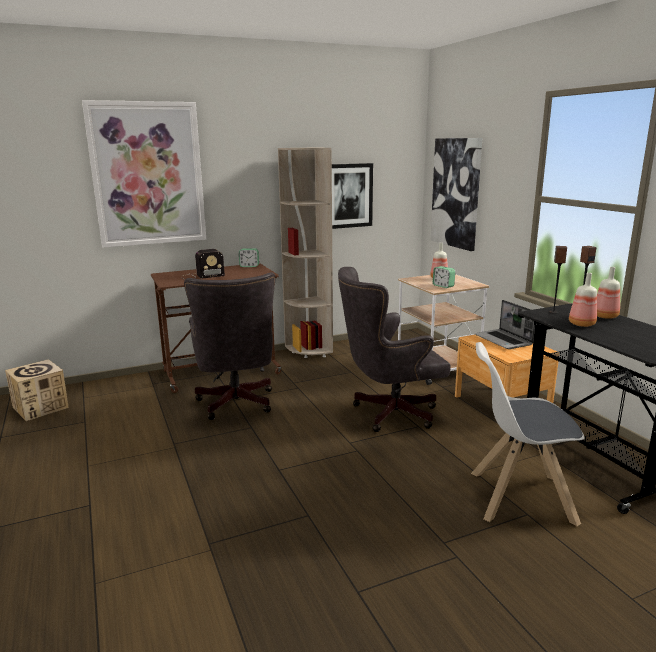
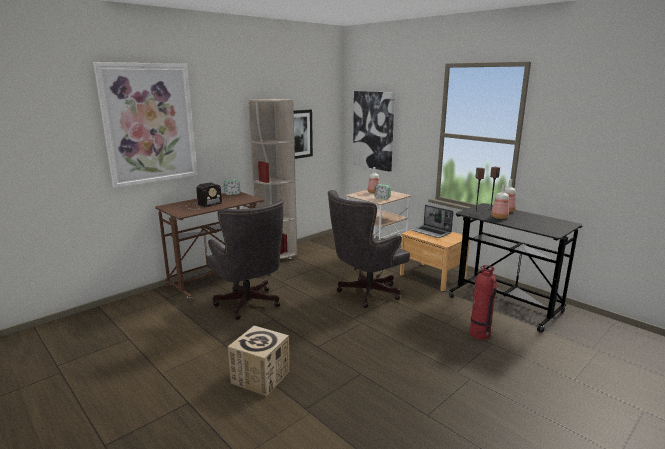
camera: 20 degrees left, 0 degrees up
cardboard box [5,359,69,421] -> cardboard box moved to [228,326,289,396]
chair [471,342,585,526] -> fire extinguisher [469,265,497,340]

